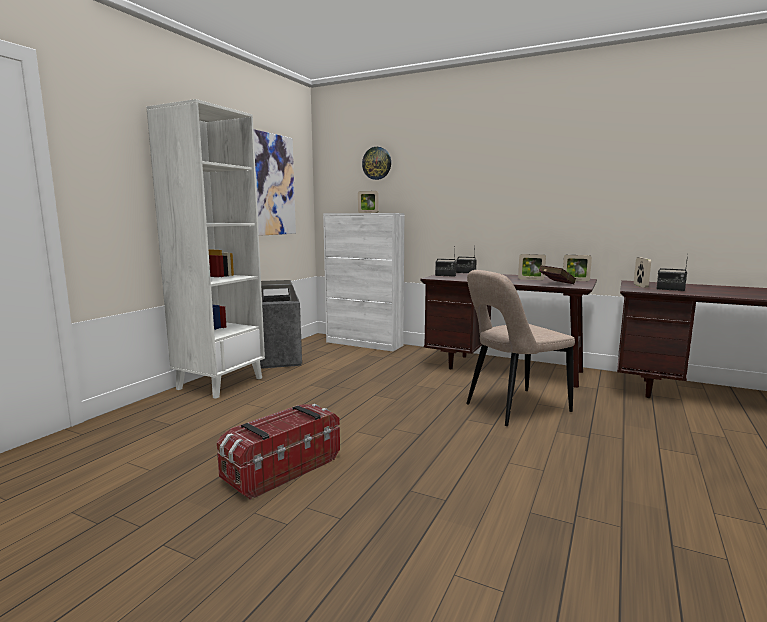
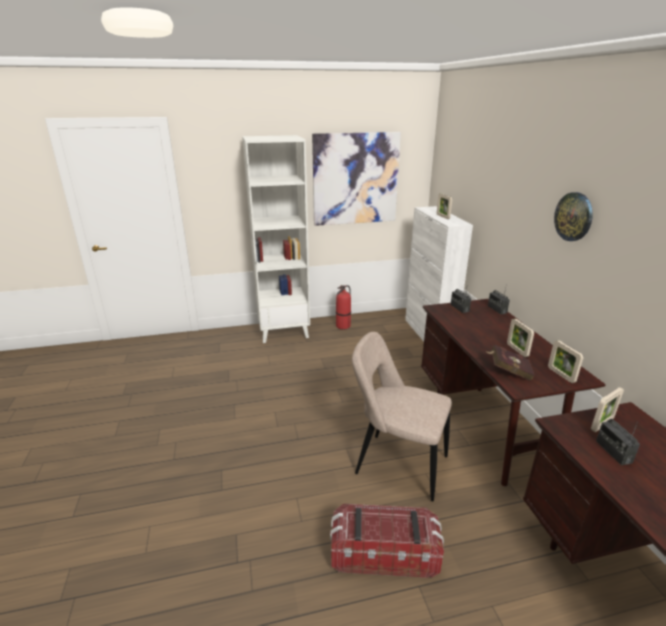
camera: 50 degrees right, 15 degrees up
storage box [217,404,340,500] -> storage box moved to [330,504,444,578]
trash can [260,280,302,369] -> fire extinguisher [336,285,351,330]
wall clock [362,147,391,180] -> wall clock moved to [554,192,593,241]

